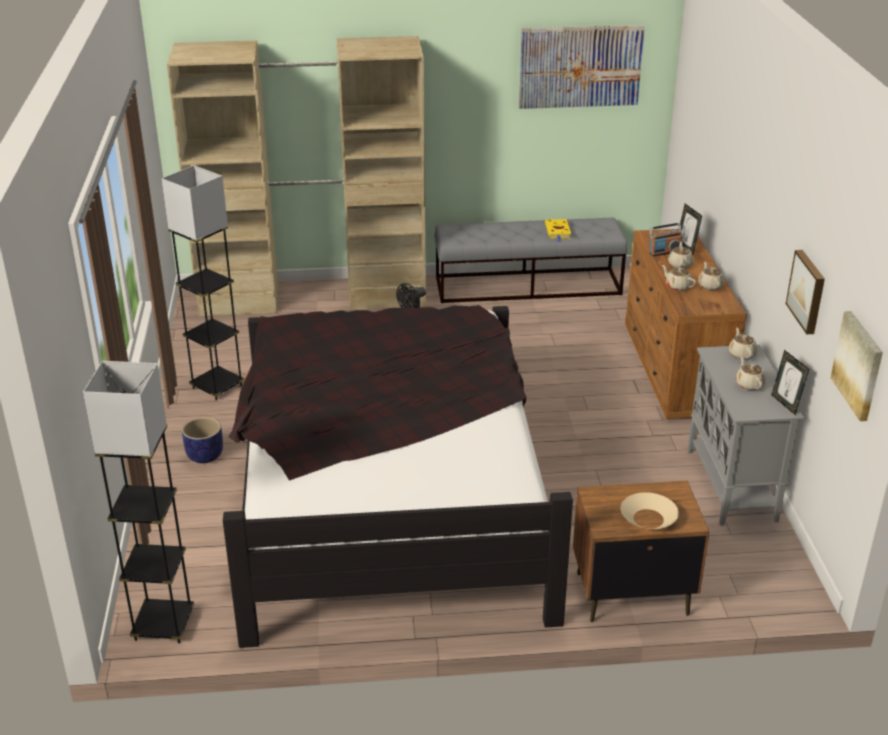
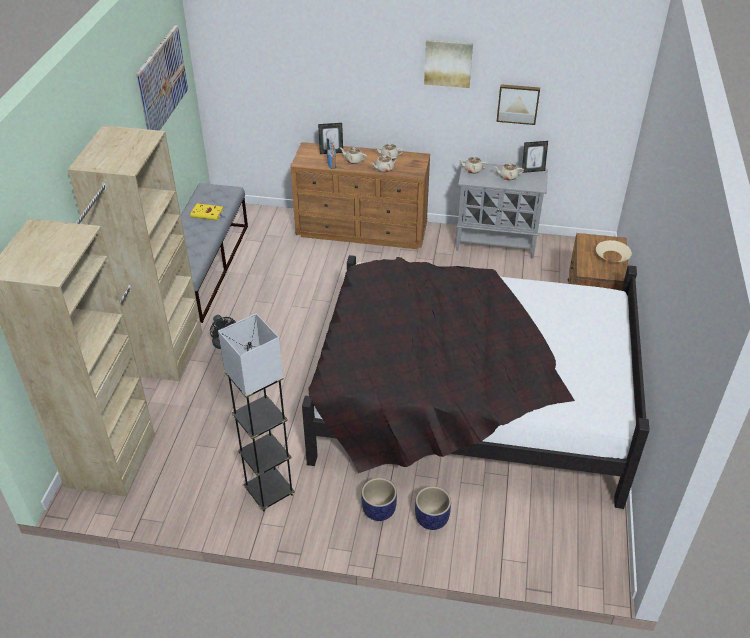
camera: 75 degrees left, 10 degrees up
grey floor lamp [83,361,194,643] -> none
picture [831,311,883,421] -> picture moved to [424,39,473,88]
none -> planter [415,486,451,530]

